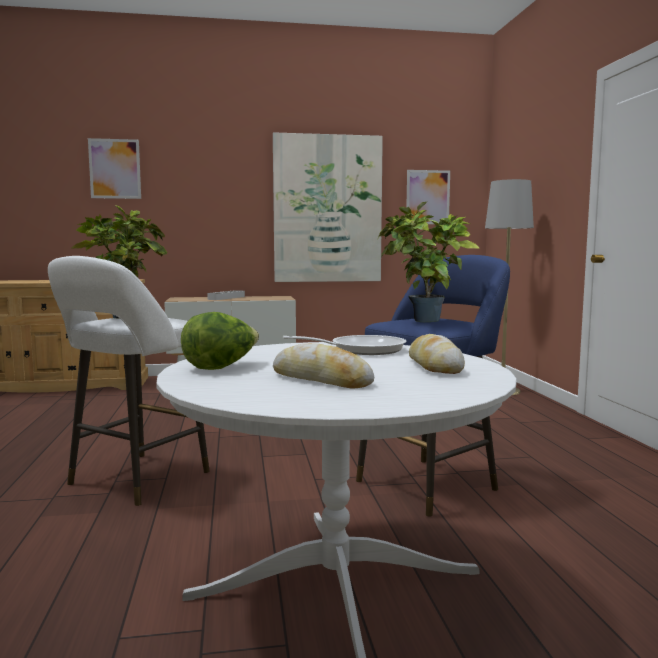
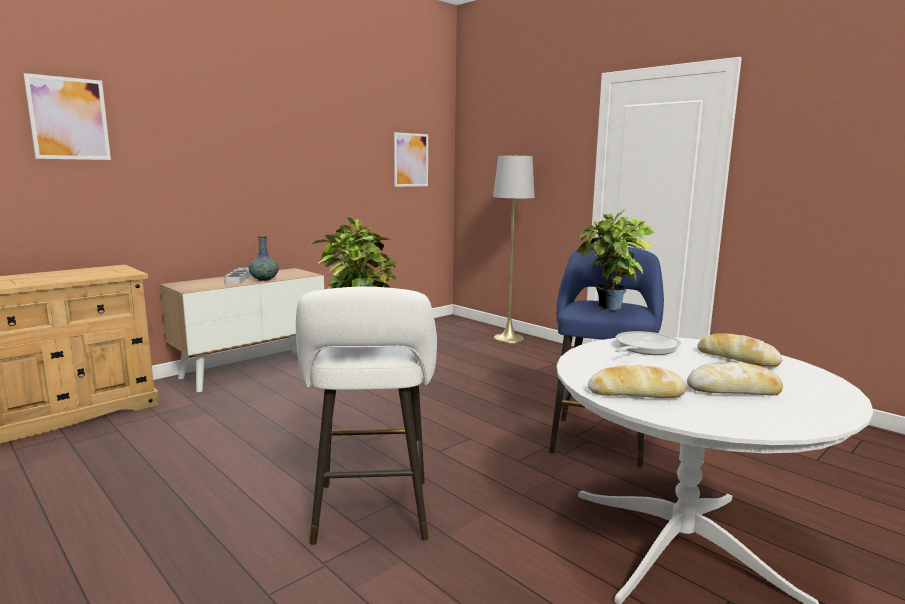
camera: 35 degrees left, 5 degrees up
lettuce [181,312,259,370] -> bread [588,365,686,398]
picture [273,132,383,282] -> none
none -> vase [249,236,279,281]

